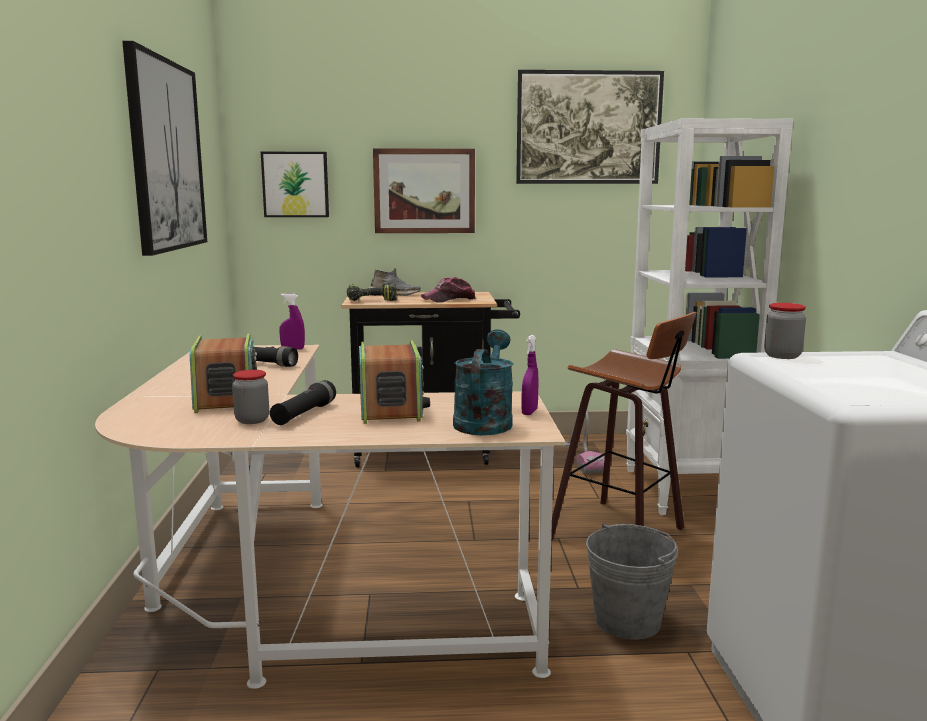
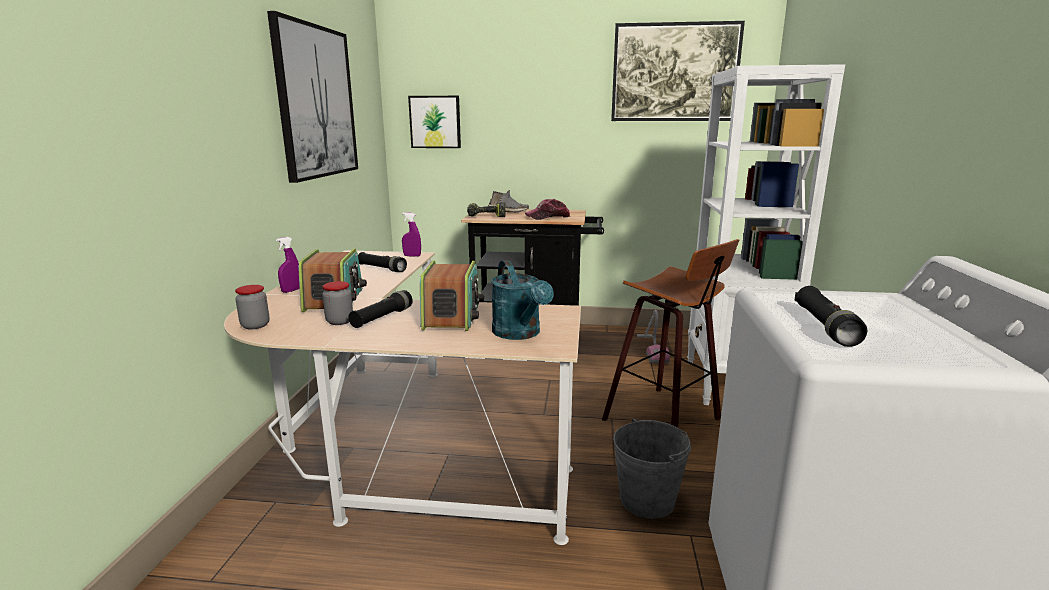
camera: 10 degrees right, 5 degrees up
picture [373,148,475,233] -> none
turquoise watering can [453,329,514,435] -> turquoise watering can turned 135 degrees clockwise [491,260,554,340]
purple spray bottle [522,335,539,415] -> purple spray bottle moved to [276,237,300,293]
jar [764,303,806,359] -> jar moved to [235,285,269,330]
none -> black flashlight [794,286,867,347]

